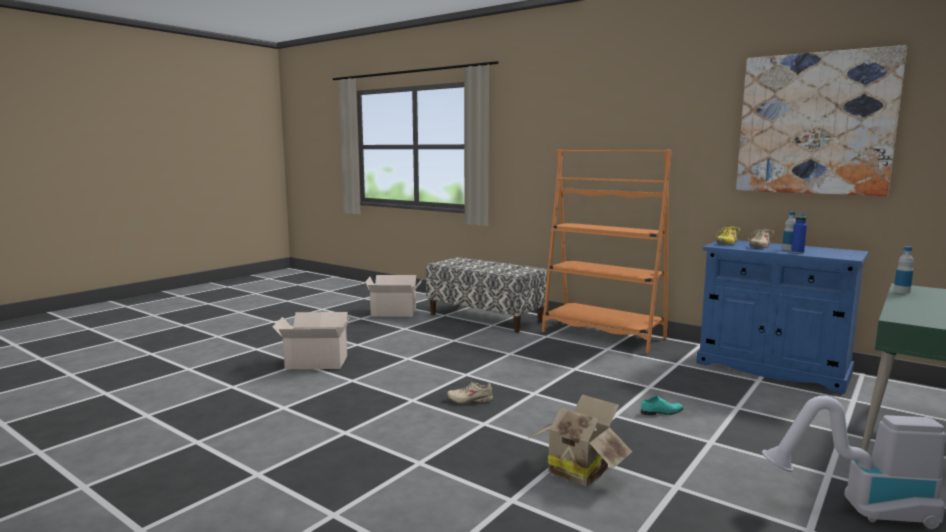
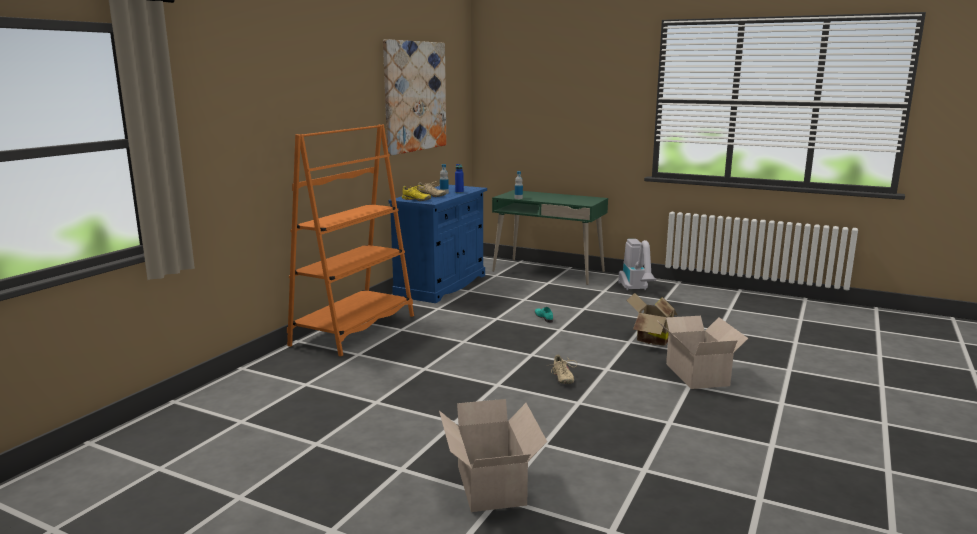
camera: 100 degrees left, 5 degrees up
cardboard box [365,275,423,317] -> cardboard box moved to [659,316,748,389]
bench [426,257,548,333] -> none

